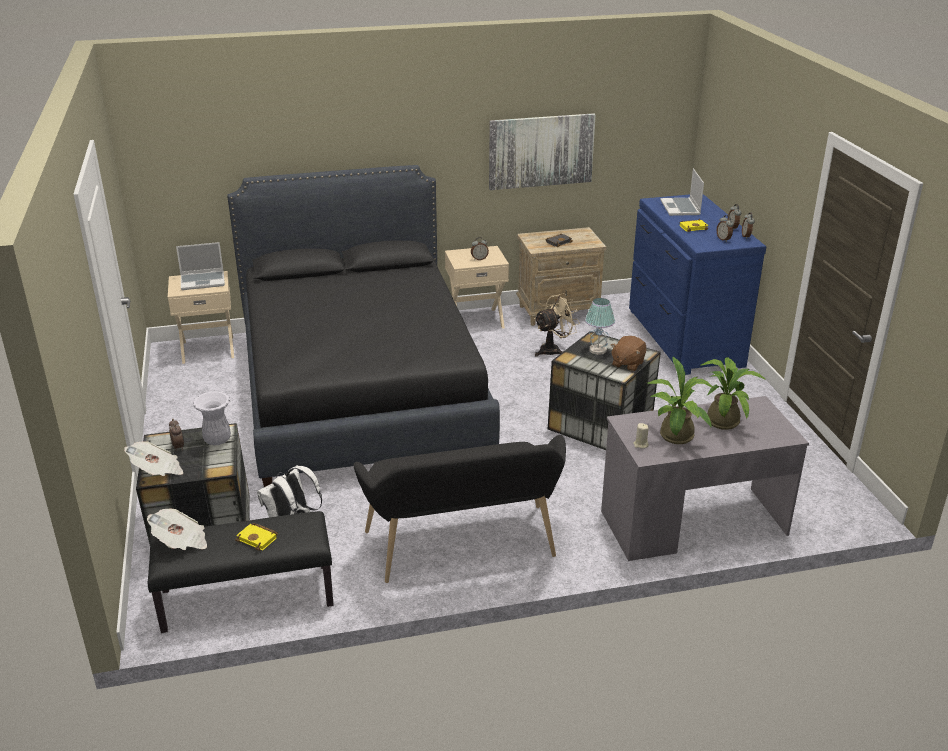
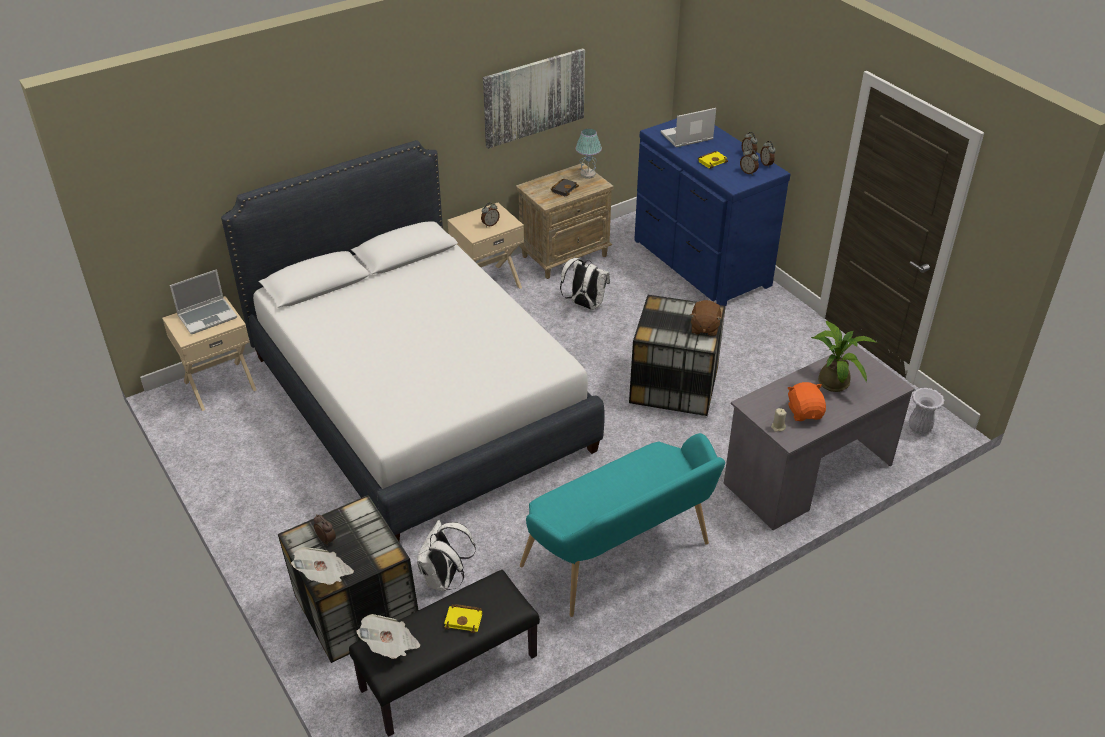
camera: 20 degrees left, 10 degrees up
white vase [193,391,231,445] -> white vase moved to [909,388,945,434]
black bed [227,165,500,487] -> white bed [221,140,605,542]
black bench [354,435,566,583] -> turquoise bench [520,433,725,617]
beige fan [534,293,580,357] -> white backpack [560,257,610,310]
table lamp [585,298,615,355] -> table lamp moved to [576,129,602,179]
potted plant [647,356,716,444] -> orange plush toy [788,382,826,421]
laptop [660,169,704,216] -> laptop turned 90 degrees clockwise [660,108,716,147]

